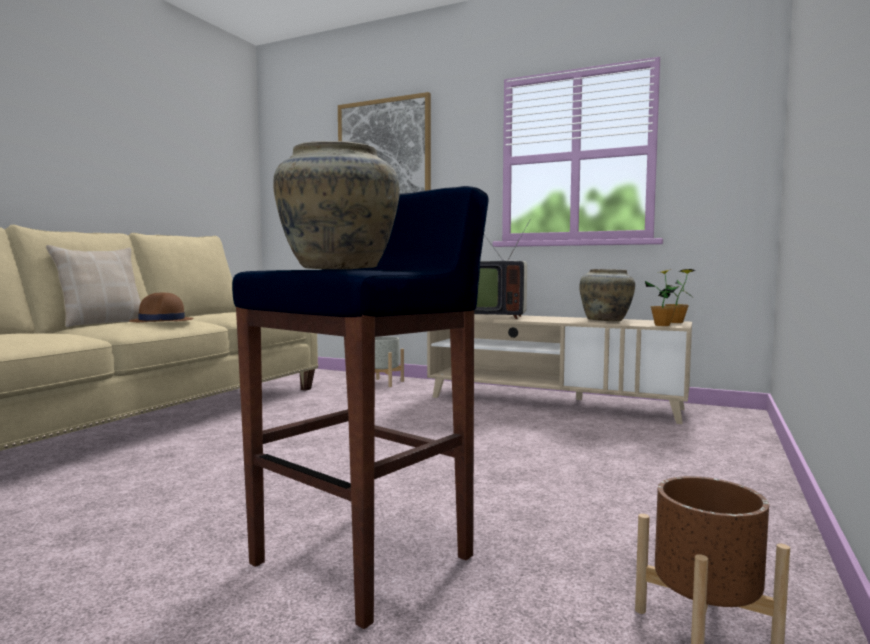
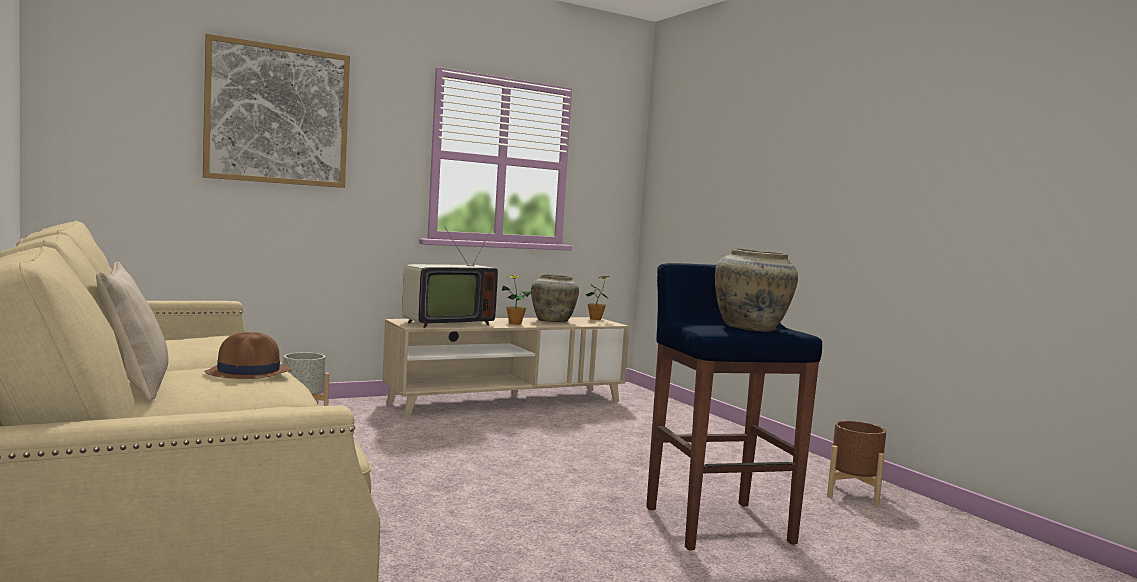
camera: 55 degrees left, 0 degrees up
potted plant [645,269,679,326] -> potted plant moved to [502,275,532,325]

